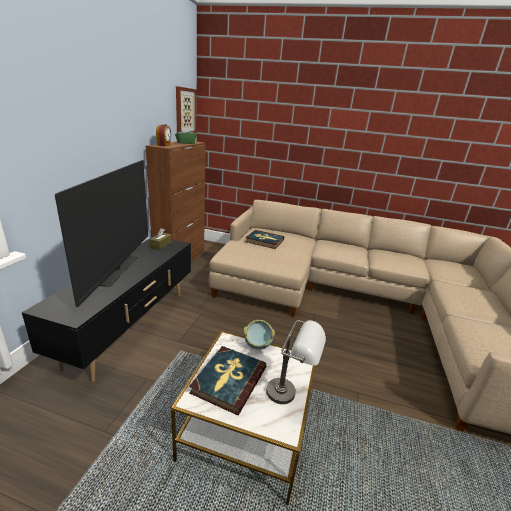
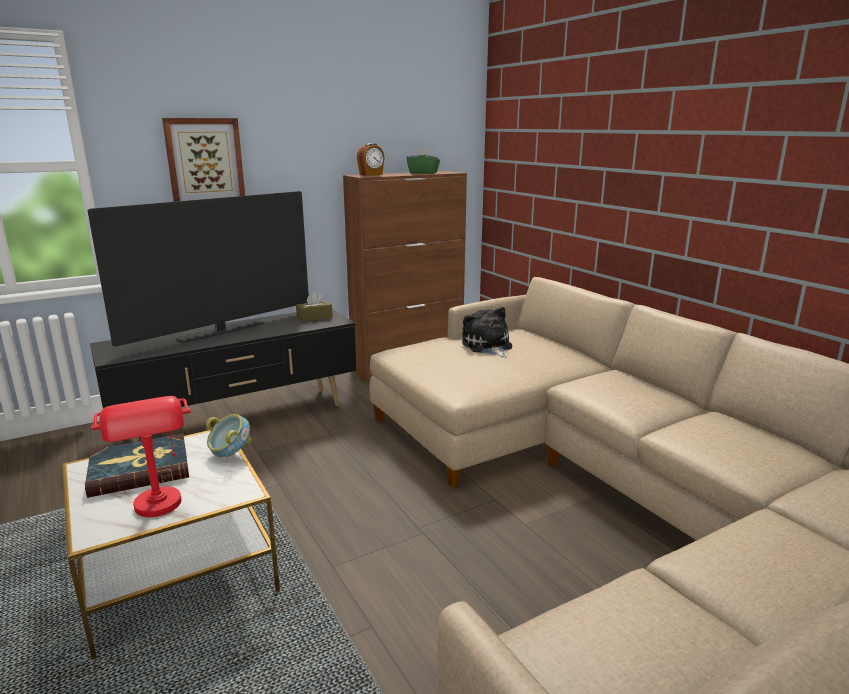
camera: 45 degrees right, 5 degrees down
picture [176,86,197,134] -> picture moved to [162,118,245,202]
book [245,230,284,249] -> plush toy [462,307,512,358]
grey table lamp [266,320,326,404] -> red table lamp [91,396,191,517]

